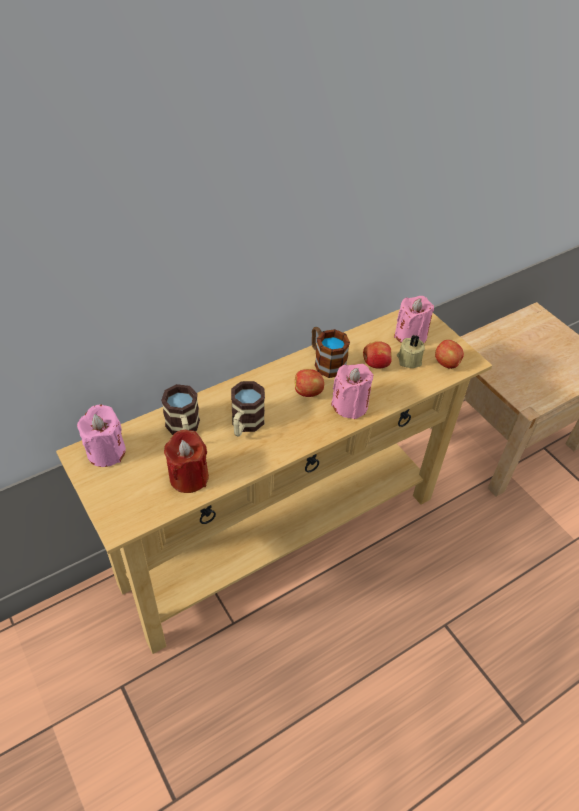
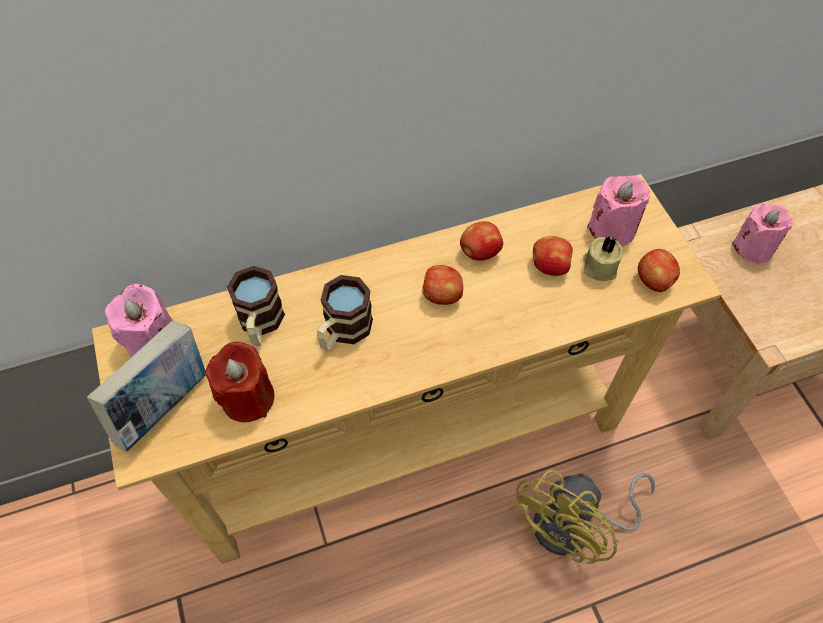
camera: 15 degrees right, 10 degrees up
mug [312,327,350,378] -> apple [460,221,503,261]
pink candle [331,364,373,419] -> pink candle moved to [732,203,793,264]
none -> book [87,321,206,452]
none -> yellow fan [510,469,655,564]

